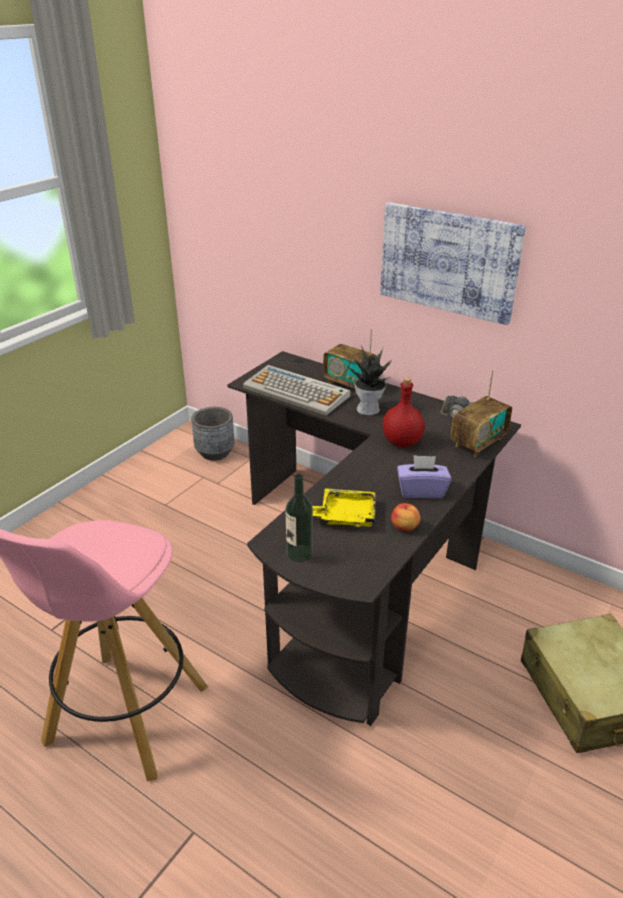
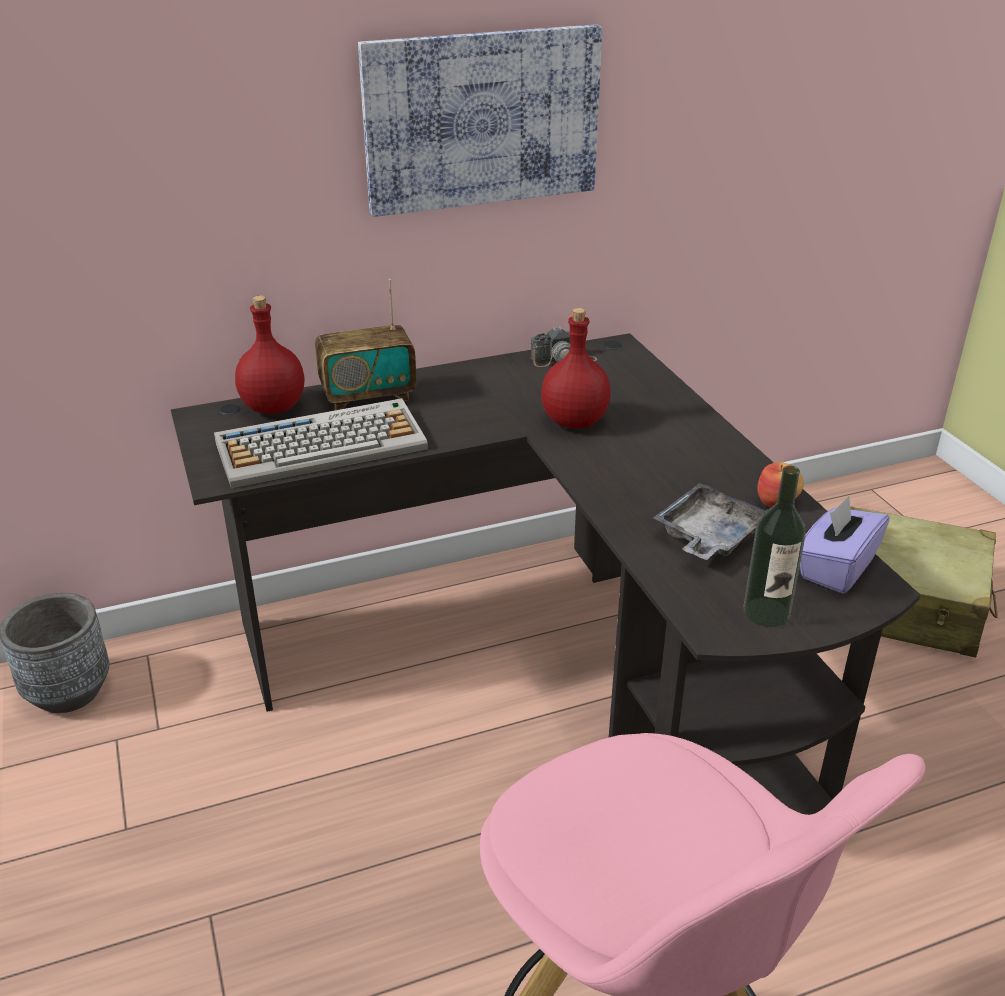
camera: 55 degrees left, 0 degrees up
yellow tray [312,488,376,527] -> grey tray [653,483,770,560]
potted plant [346,346,392,415] -> none
purple tissue box [397,455,451,498] -> purple tissue box moved to [800,496,889,594]
radio [451,370,512,457] -> none
none -> red bottle [235,295,304,414]

